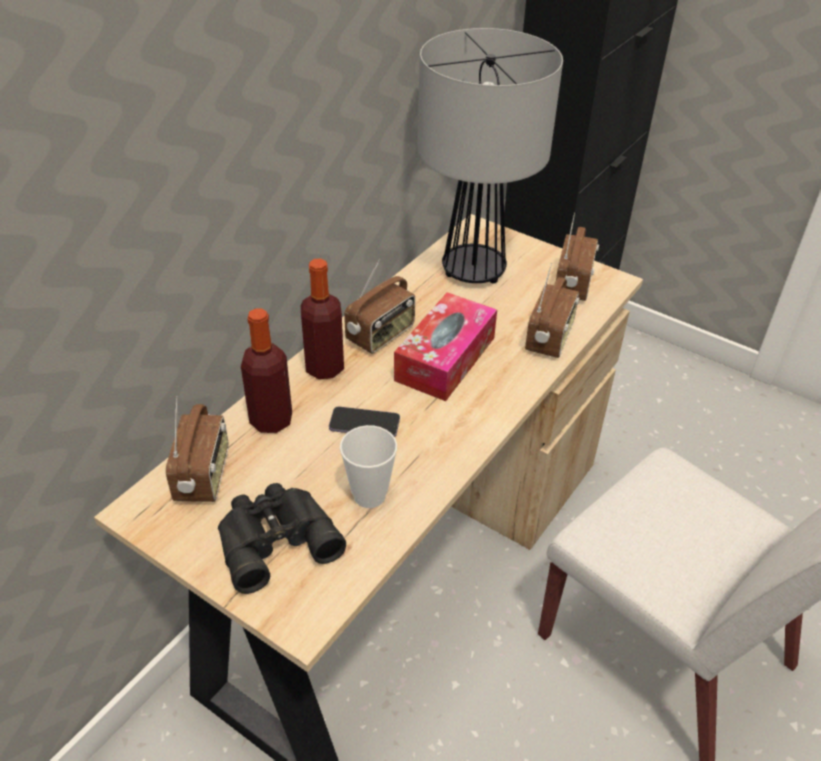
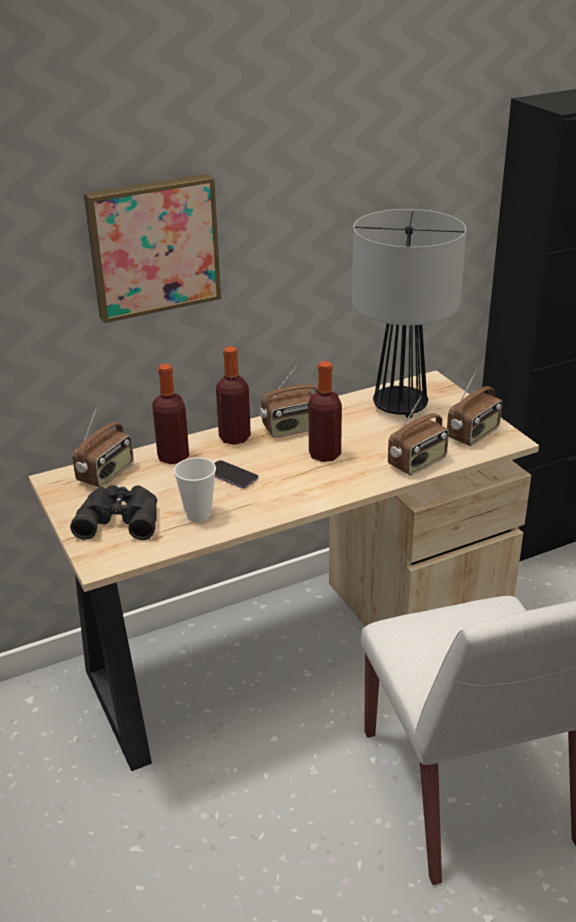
camera: 30 degrees right, 10 degrees down
tissue box [394,292,497,401] -> bottle [308,361,342,462]
none -> picture [84,174,221,323]

